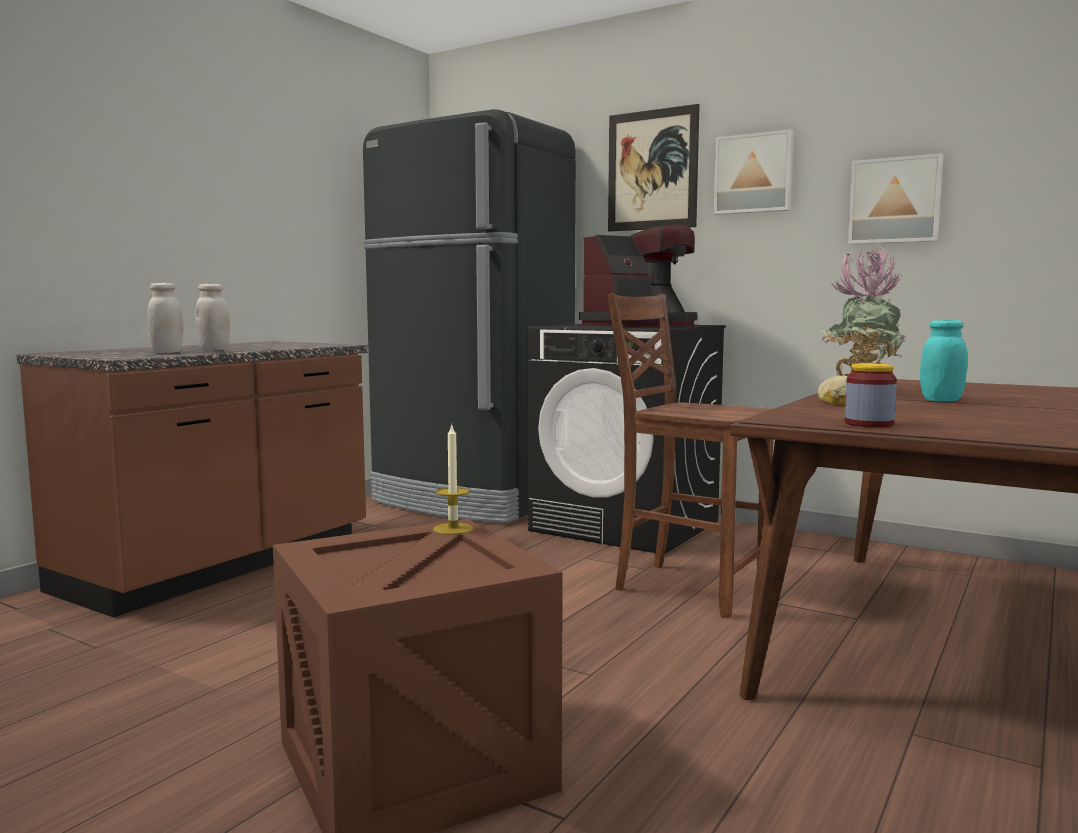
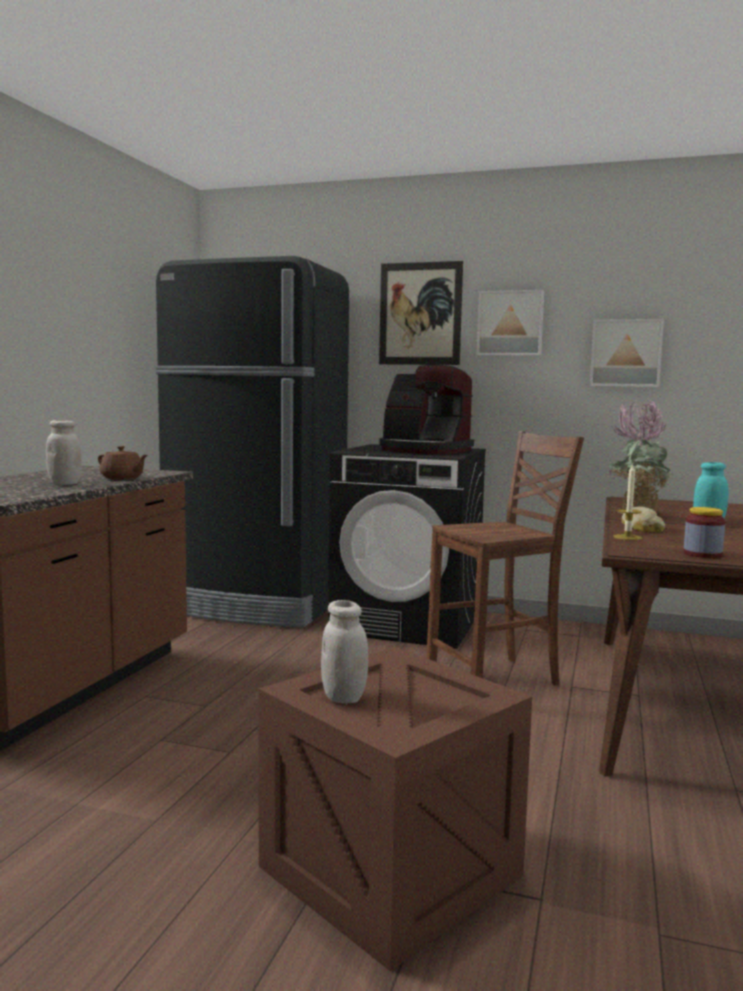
camera: 15 degrees left, 0 degrees up
white jar [148,283,183,353] -> white jar moved to [321,600,368,704]
candle [433,423,473,535] -> candle moved to [613,463,642,540]
coffee machine [579,225,698,327] -> coffee machine turned 75 degrees clockwise [380,365,474,454]
brown chair [607,293,774,618] -> brown chair turned 135 degrees clockwise [426,431,584,685]
none -> brown teapot [98,446,148,480]

